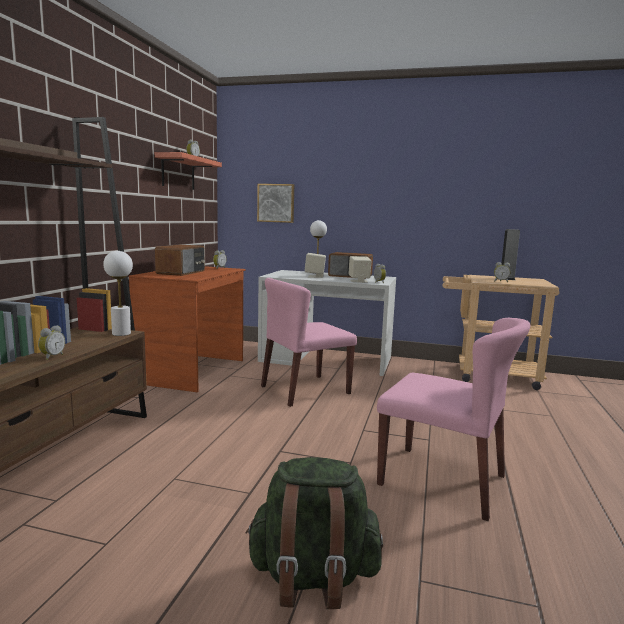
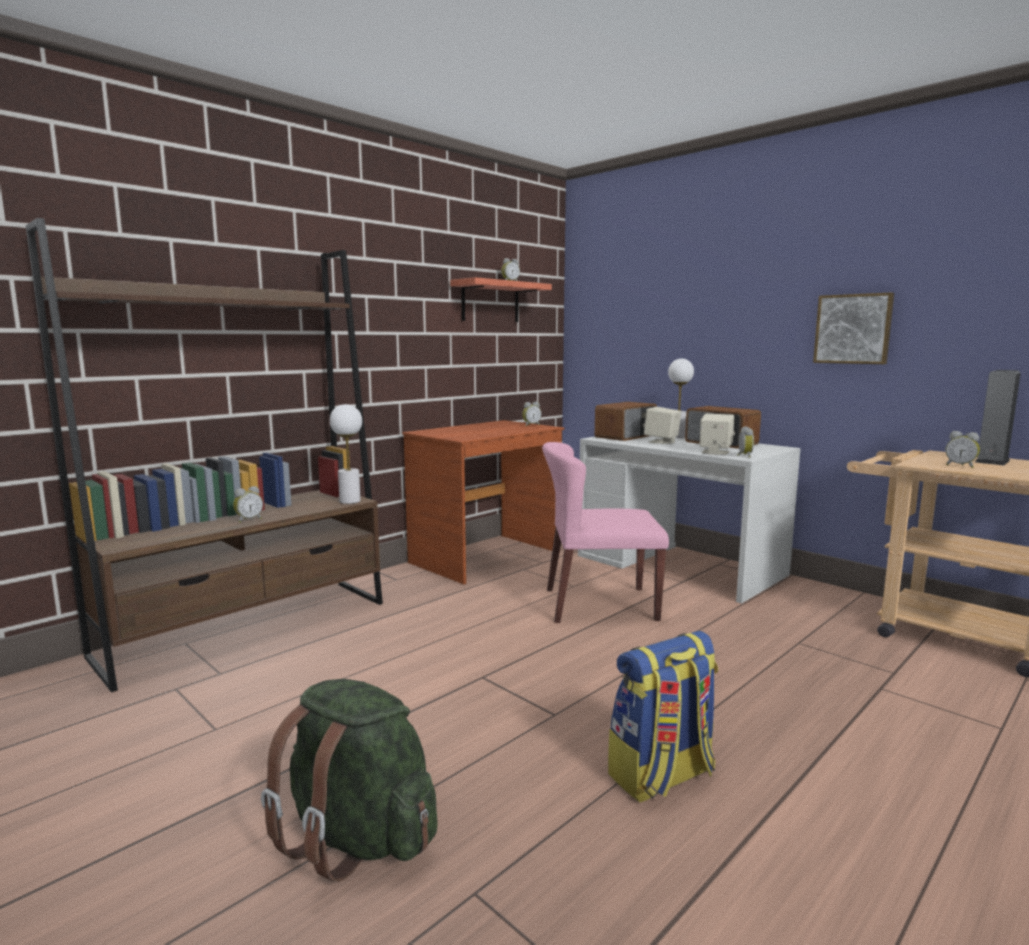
camera: 30 degrees right, 0 degrees up
radio [155,245,205,276] -> radio moved to [595,402,657,441]
picture [257,184,294,223] -> picture moved to [813,292,894,364]
pink chair [377,318,530,521] -> backpack [608,631,718,803]

